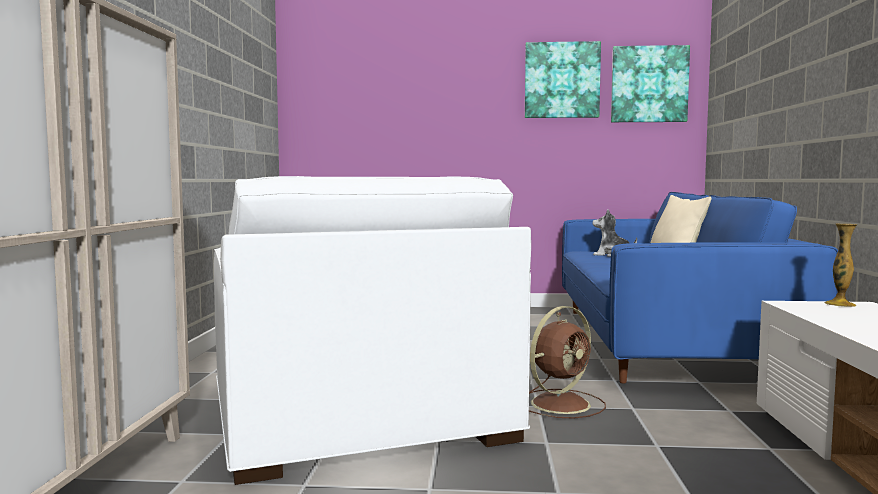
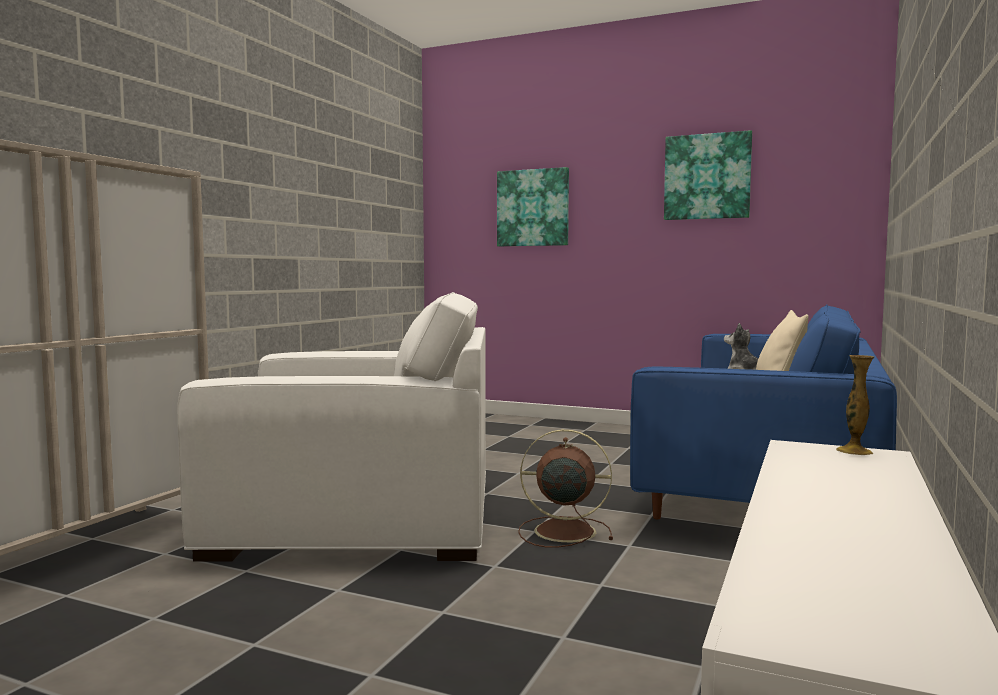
camera: 20 degrees right, 0 degrees up
white armchair [214,176,531,485] -> white armchair turned 90 degrees counterclockwise [177,292,486,562]
brown fan [529,306,606,419] -> brown fan turned 150 degrees counterclockwise [518,429,613,548]
picture [611,45,690,122] -> picture moved to [497,167,569,246]

